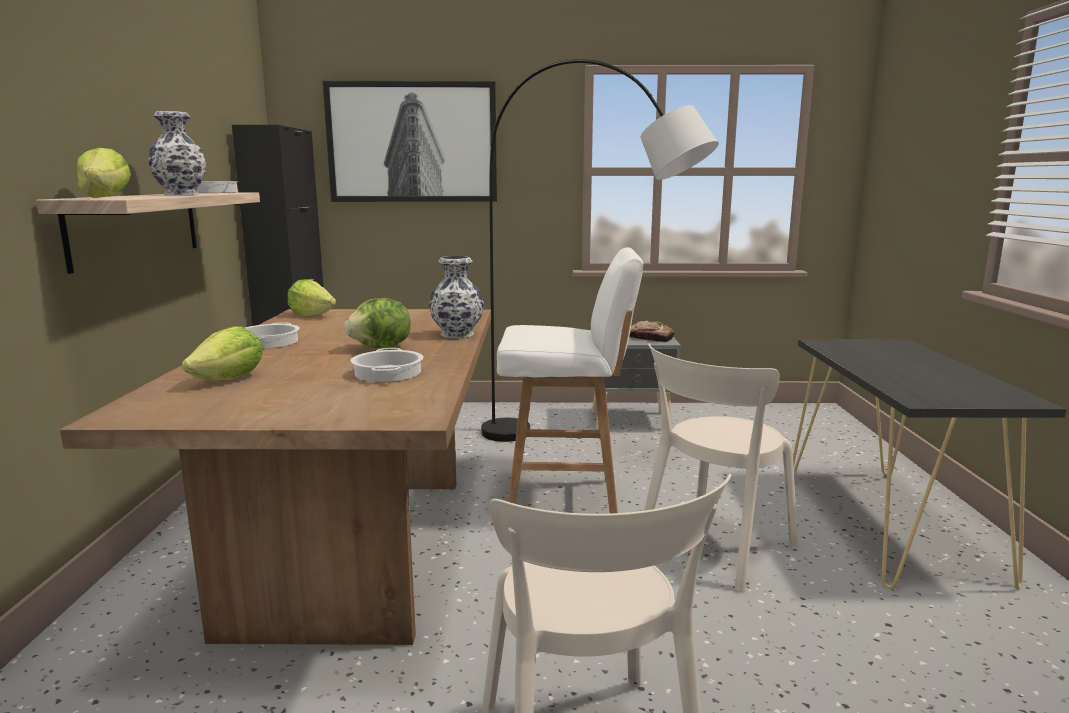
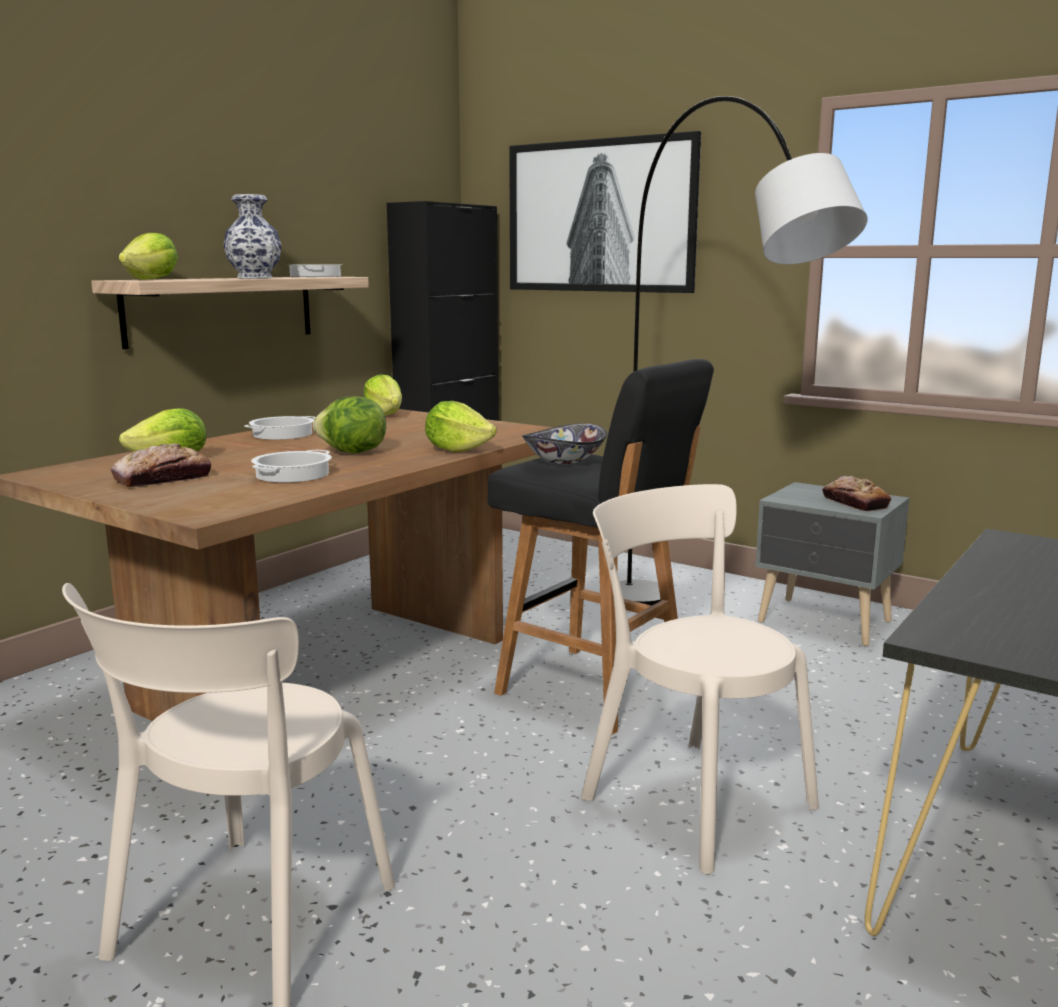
camera: 35 degrees right, 0 degrees up
vase [429,256,484,338] -> lettuce [425,401,497,452]
white stool [497,247,643,514] -> black stool [487,359,714,735]
beige chair [644,344,798,592] -> beige chair turned 60 degrees clockwise [581,484,819,875]
none -> bread [111,443,211,487]
none -> bowl [522,423,607,465]

